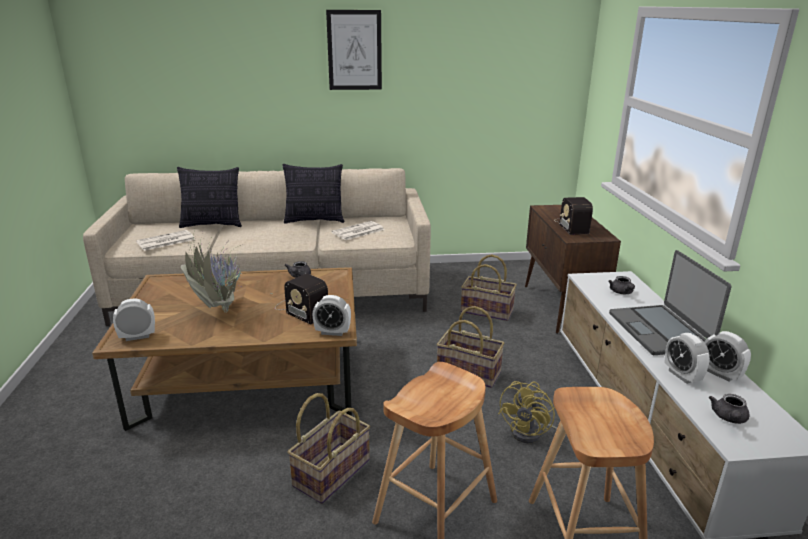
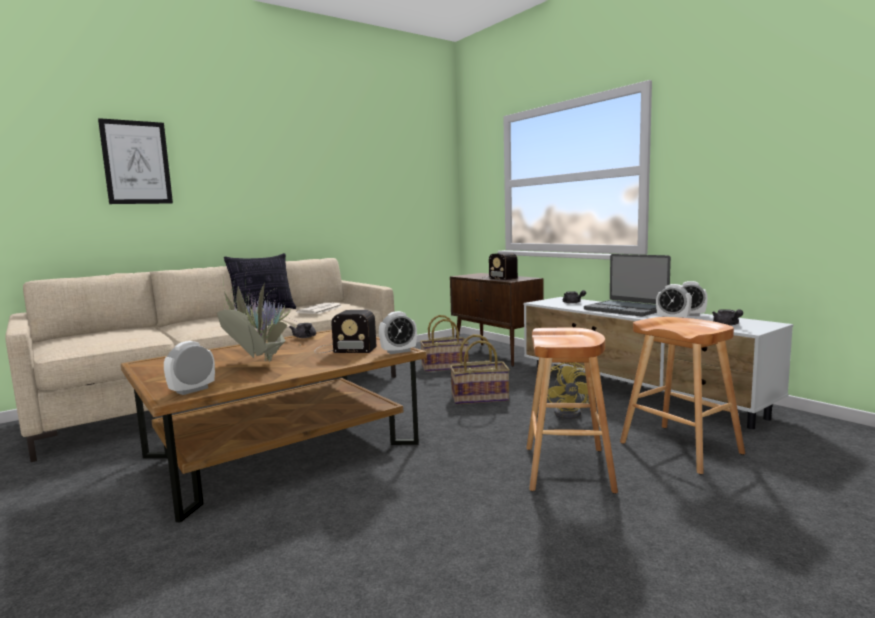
camera: 30 degrees left, 15 degrees down
newspaper [136,230,195,251] -> none
pillow [177,167,242,228] -> none
basket [288,393,370,504] -> none
picture [326,10,382,90] -> picture moved to [98,118,173,204]

